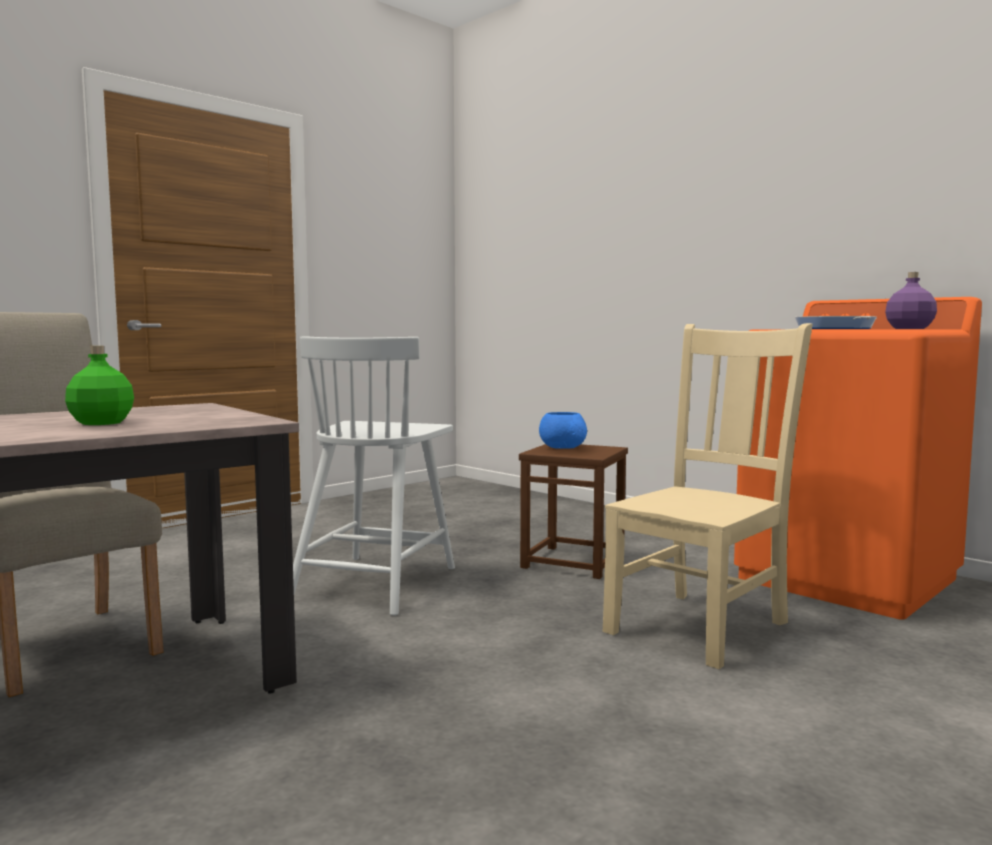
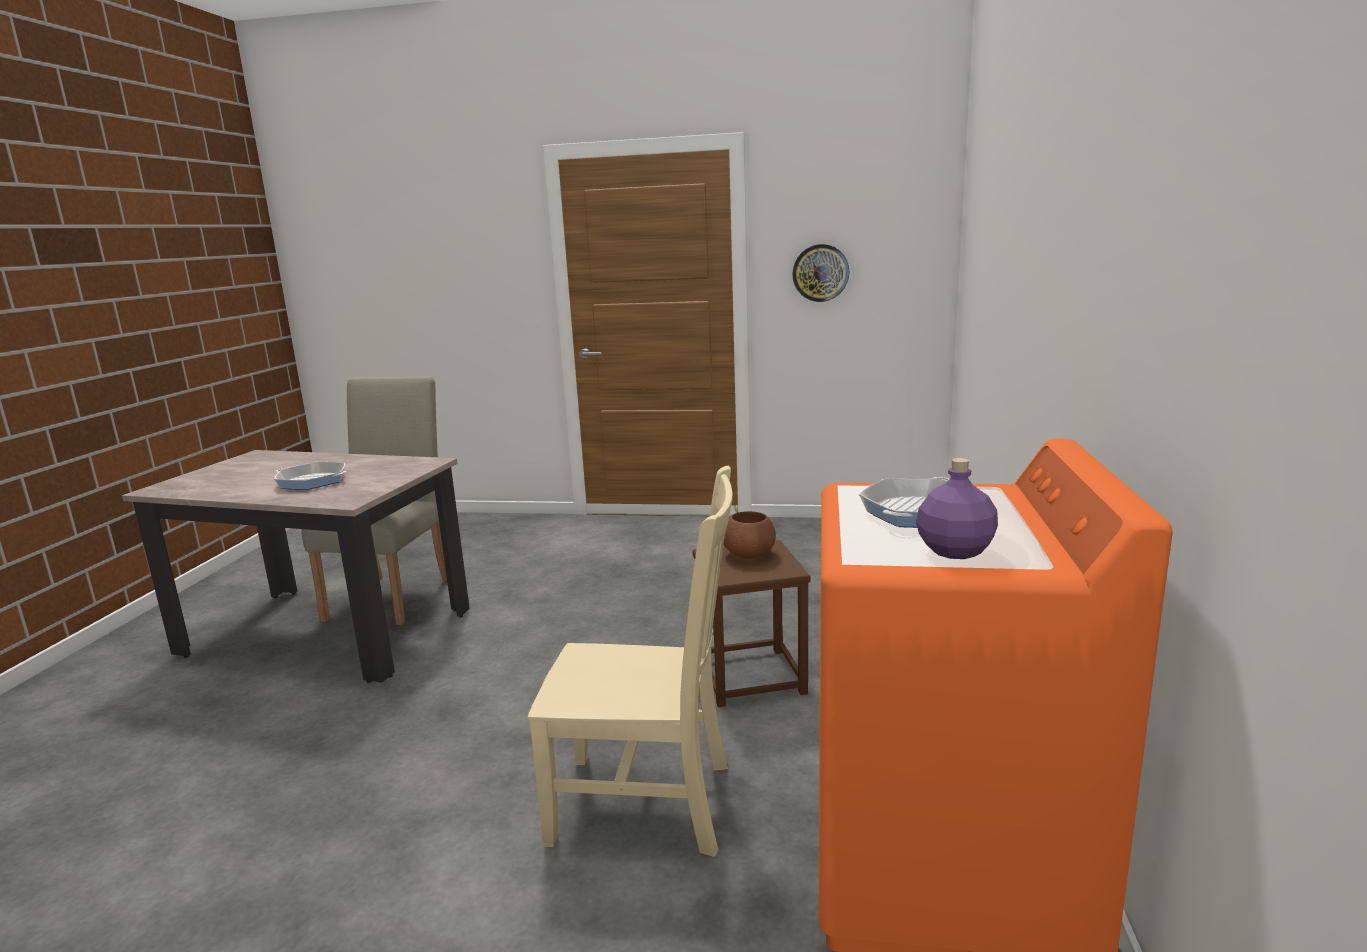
camera: 55 degrees right, 10 degrees up
green bottle [65,346,134,425] -> frying pan [274,462,347,490]
white chair [293,336,455,616] -> none
blue bowl [539,412,587,449] -> brown bowl [723,511,776,559]
none -> wall clock [792,244,850,302]

